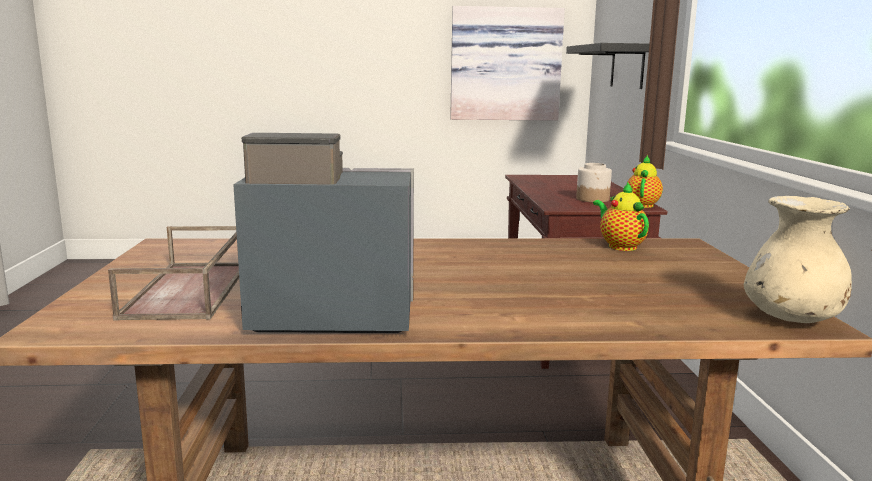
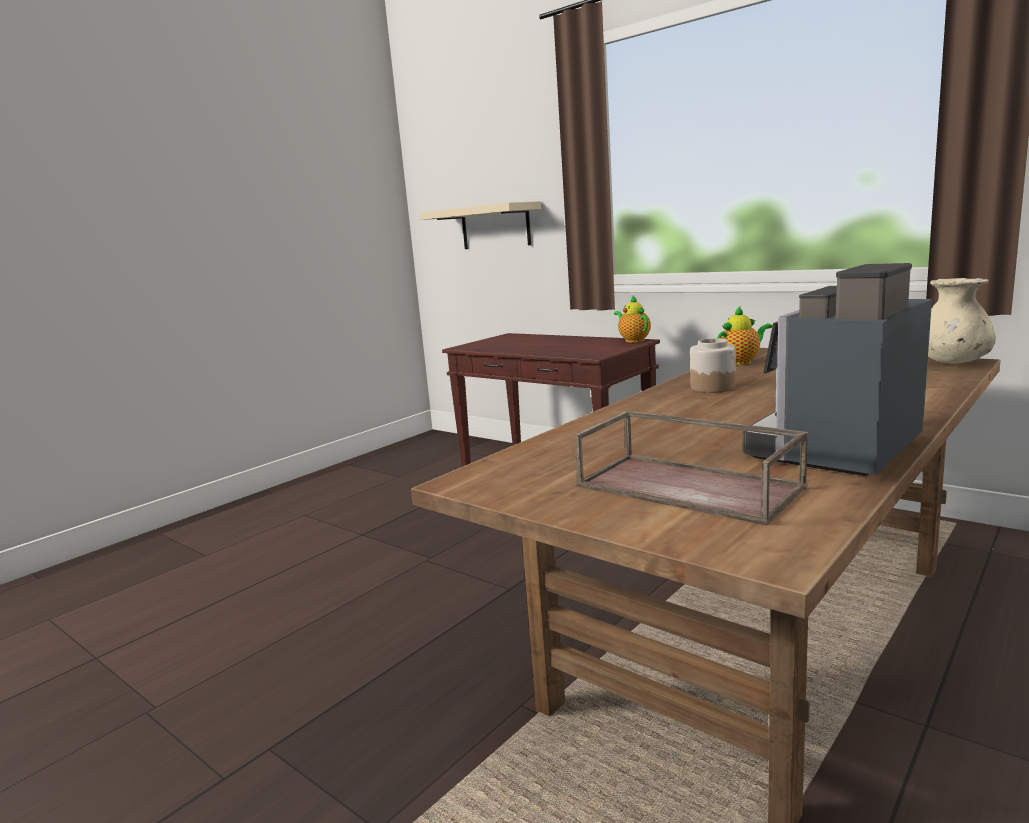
camera: 45 degrees left, 0 degrees up
picture [450,6,565,121] -> none
black shelf [566,43,649,89] -> beige shelf [420,201,541,249]
jar [576,163,612,202] -> jar moved to [690,338,736,393]
teapot [593,182,649,251] -> teapot turned 135 degrees clockwise [717,307,772,365]

